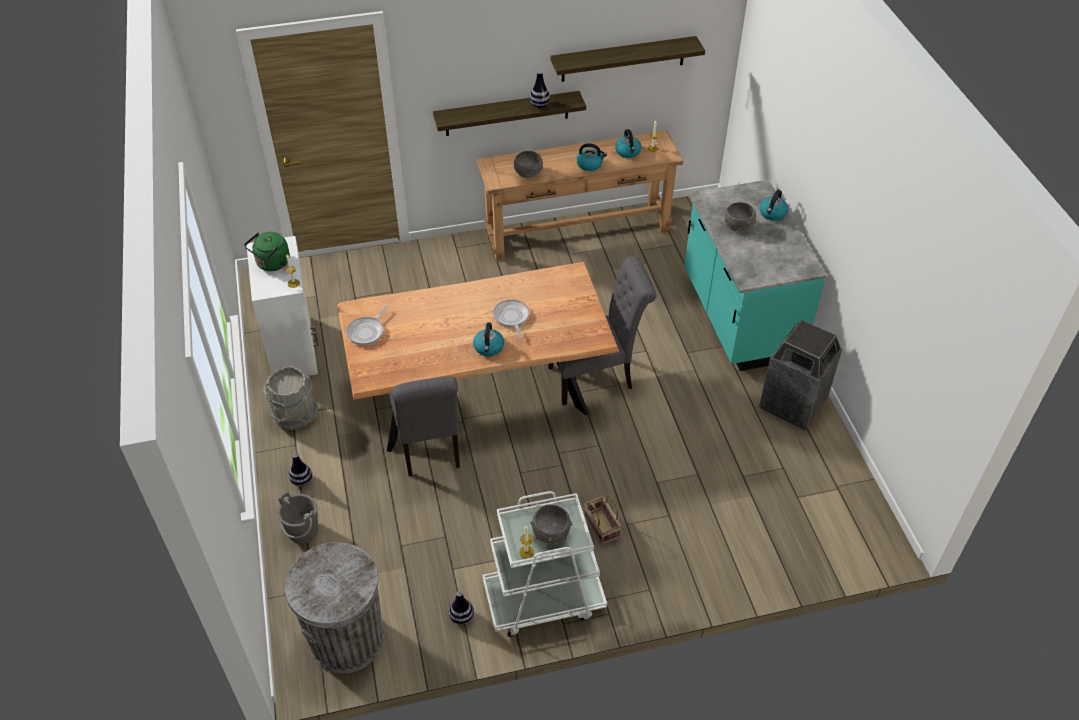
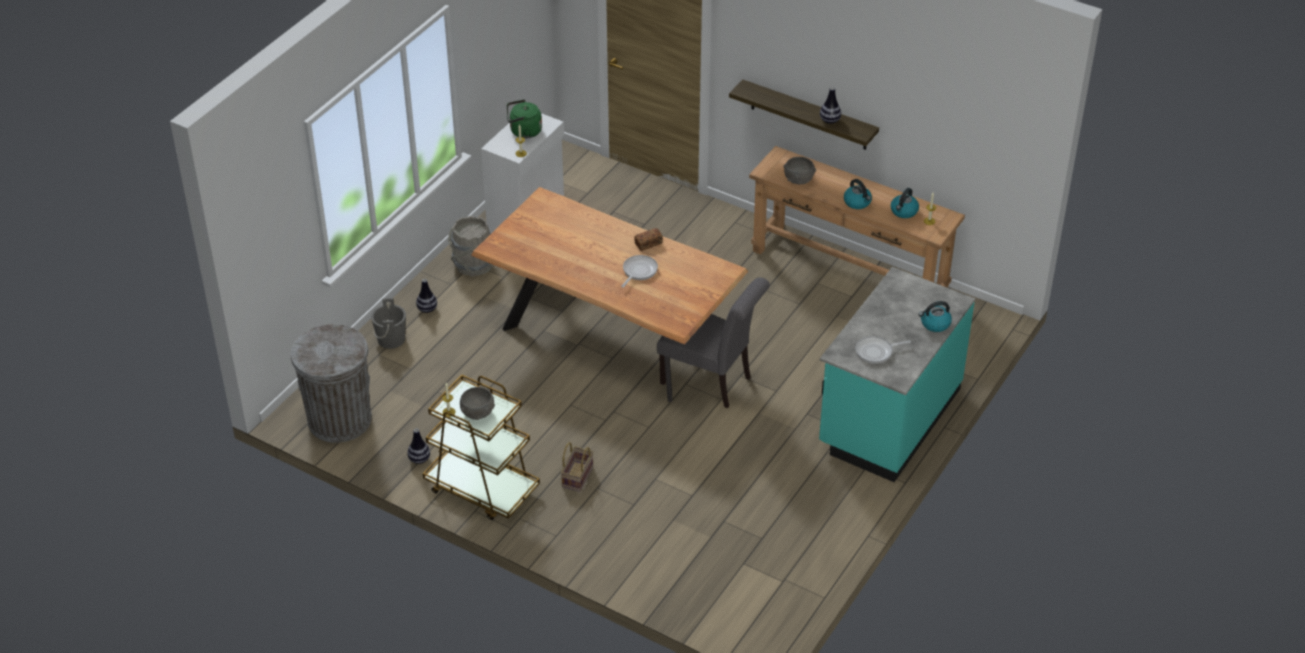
camera: 45 degrees right, 5 degrees down
frying pan [346,305,388,346] -> frying pan moved to [855,336,911,364]
grey chair [388,376,460,476] -> none
kettle [473,323,504,356] -> none
white cart [483,491,607,637] -> brown cart [423,374,540,520]
shelf [551,36,705,82] -> none
grey bowl [724,202,756,232] -> none
trash can [759,319,842,430] -> none
none -> bread [635,228,663,251]

